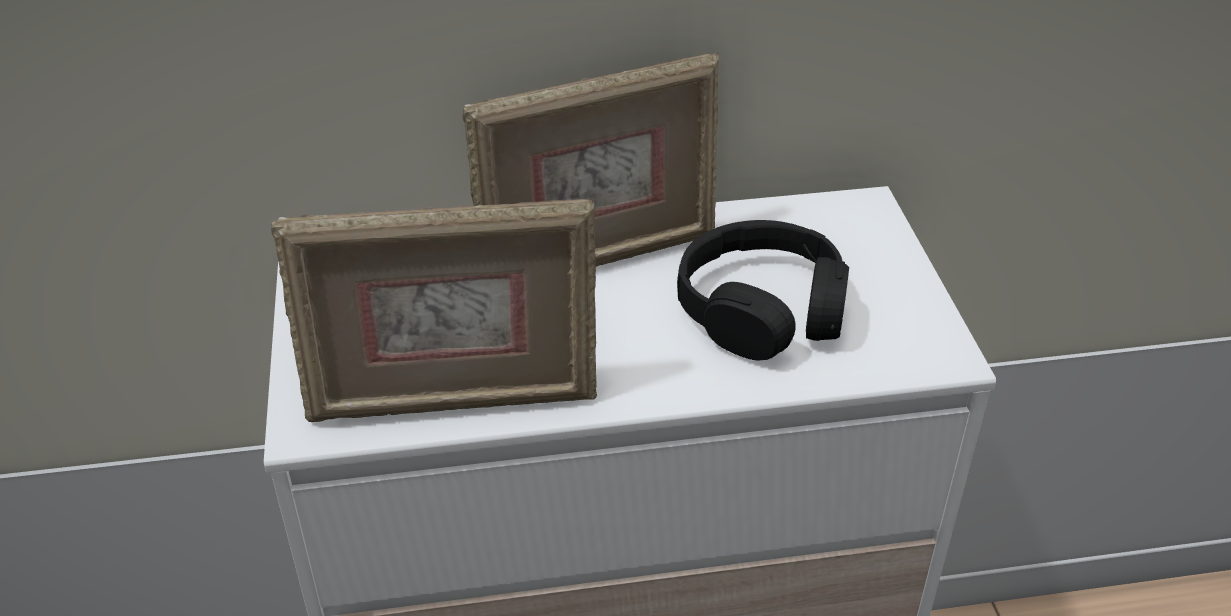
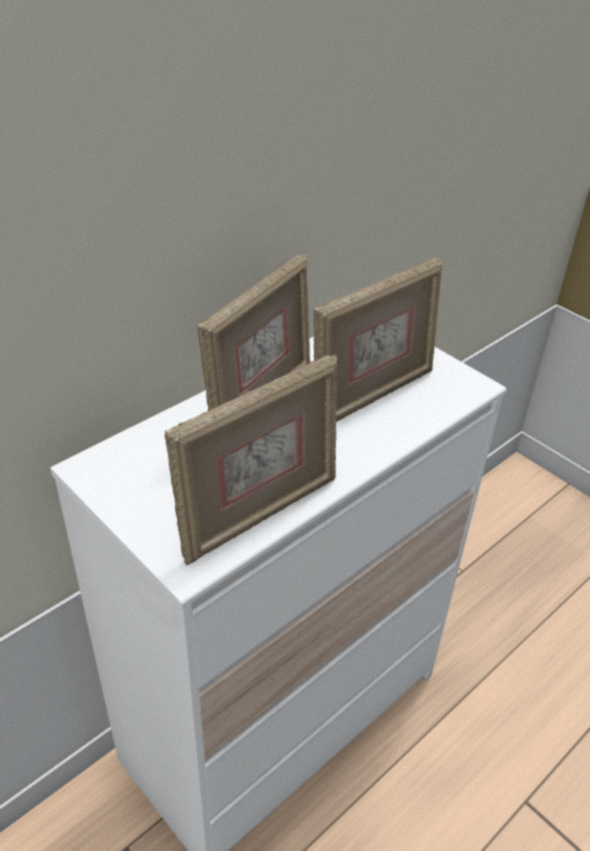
camera: 35 degrees left, 0 degrees up
black headphones [677,220,849,361] -> picture frame [313,256,443,422]

